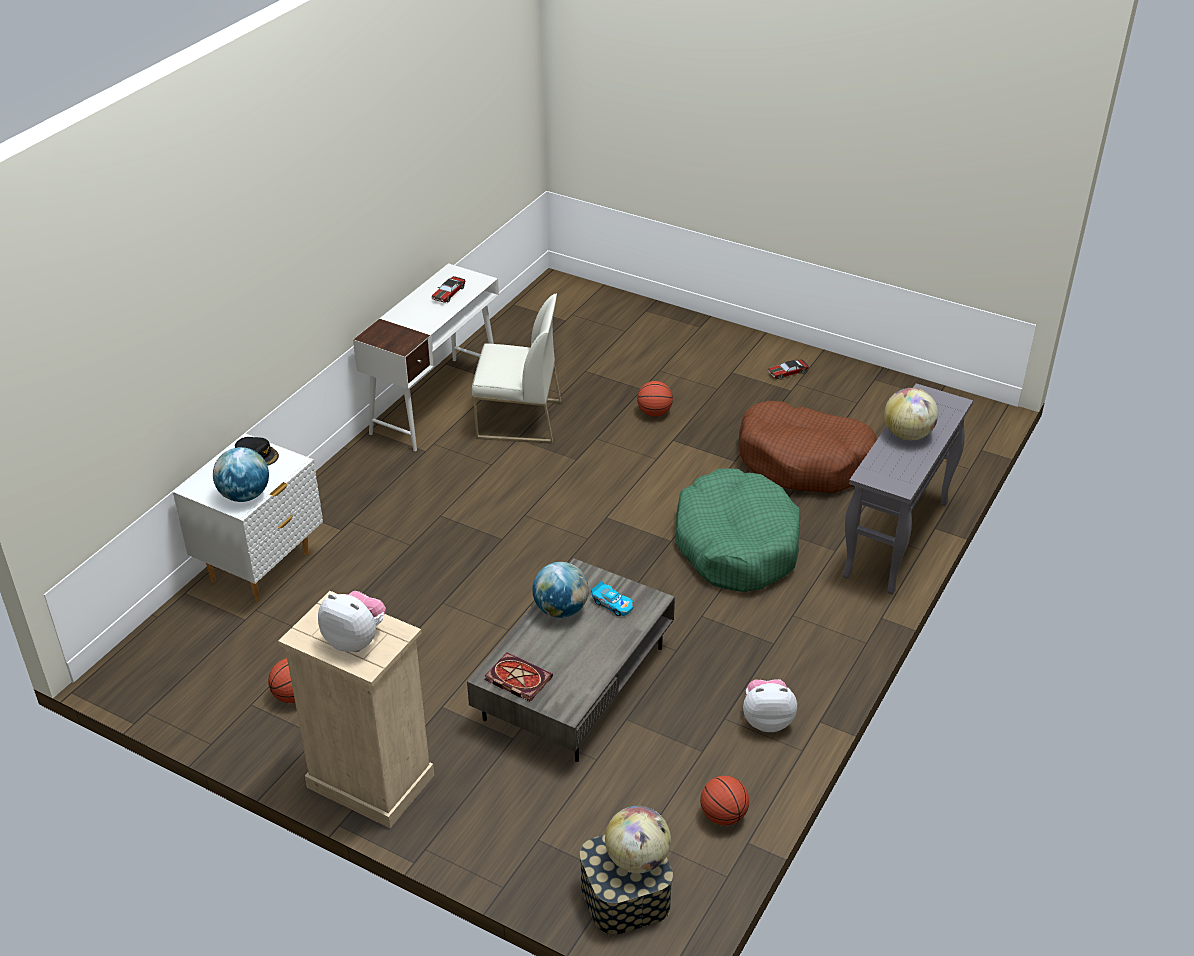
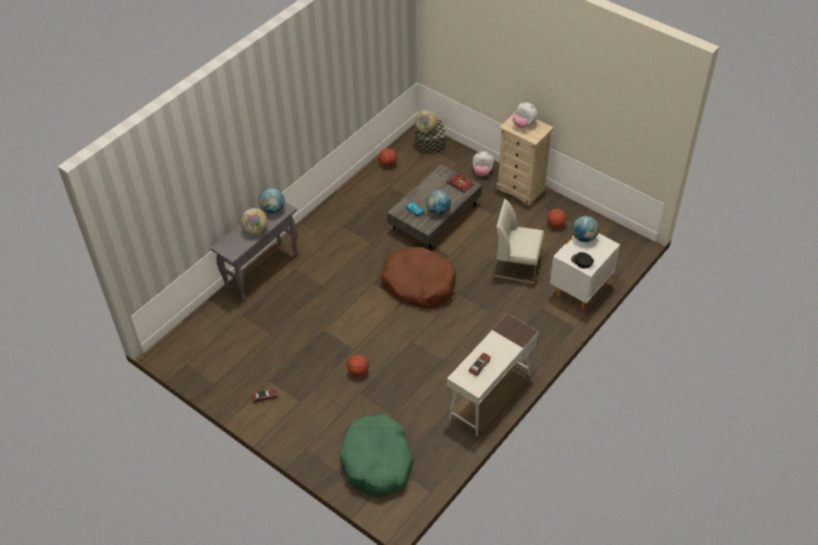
camera: 170 degrees left, 10 degrees up
white chair [472,294,561,444] -> white chair moved to [492,199,544,284]
green dog bed [675,469,800,592] -> green dog bed moved to [340,414,414,498]
brown dog bed [739,401,877,493] -> brown dog bed moved to [381,247,456,308]
plush toy [743,679,797,732] -> plush toy moved to [472,152,494,176]
none -> globe [259,188,285,214]

